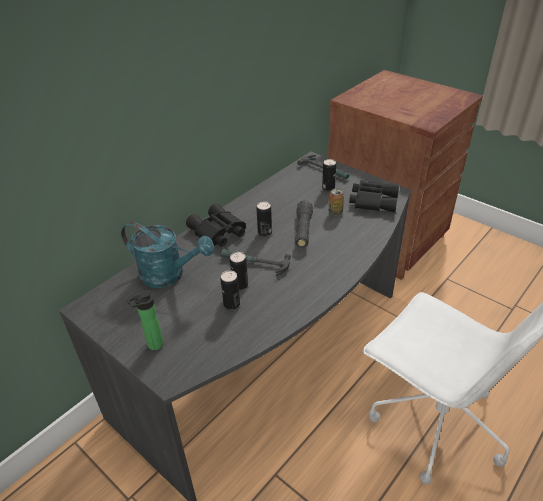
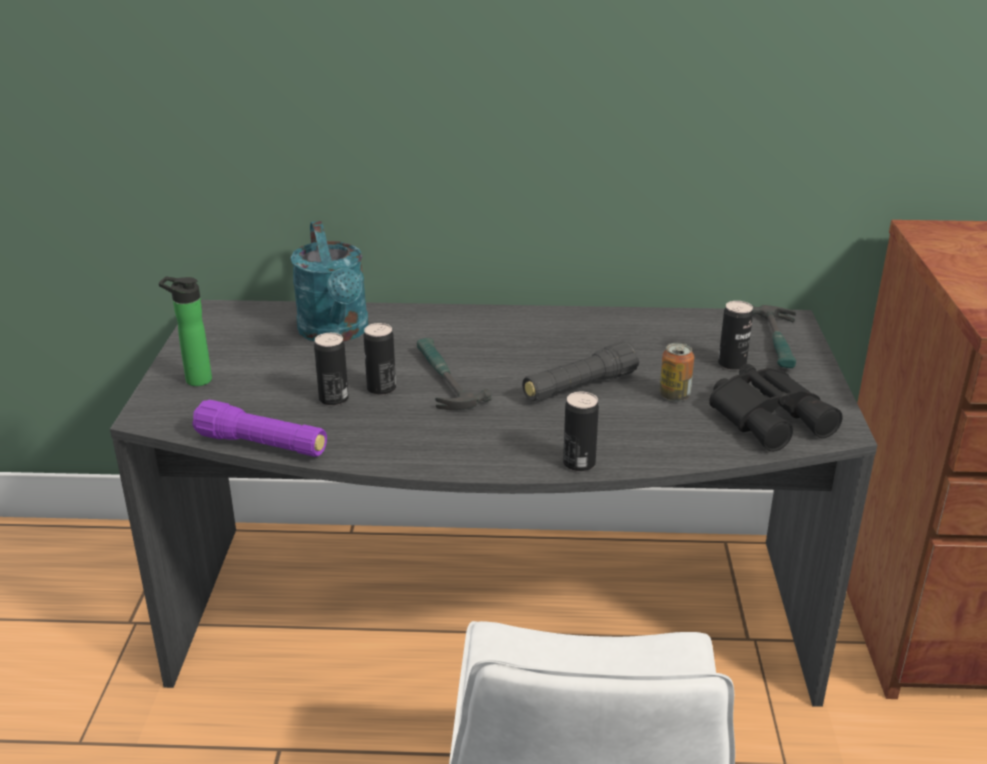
camera: 50 degrees right, 10 degrees down
black binoculars [186,203,246,247] -> none
can [256,201,272,236] -> can moved to [563,391,599,472]
none -> purple flashlight [192,400,327,457]

